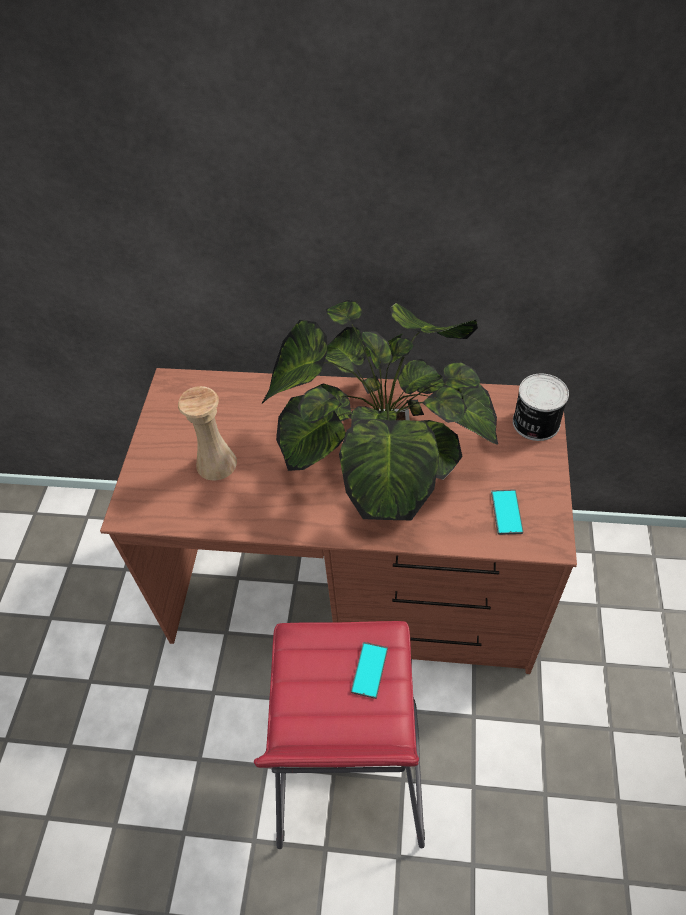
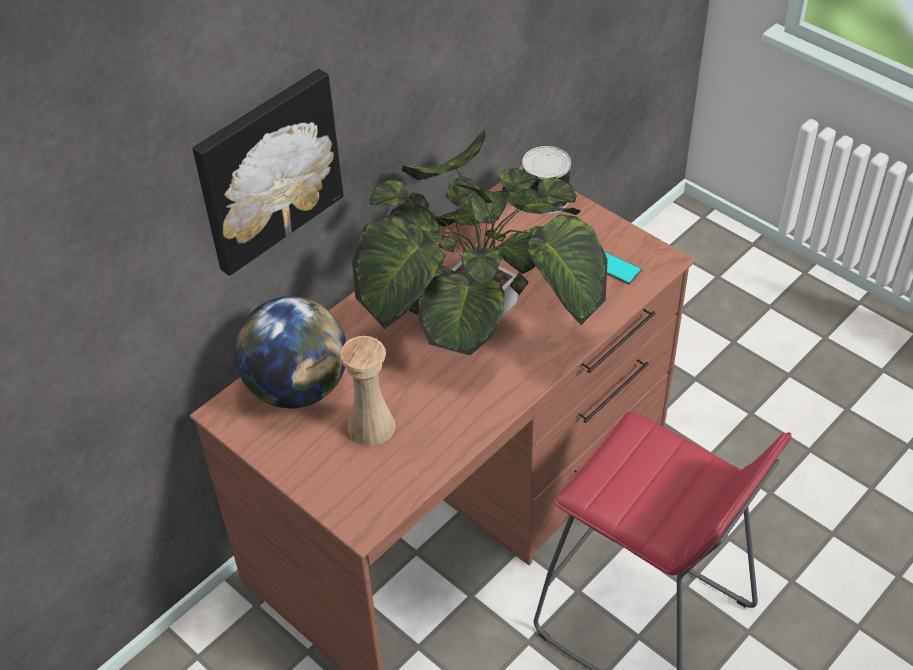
camera: 55 degrees left, 5 degrees down
phone [351,642,388,699] -> none
none -> picture [192,69,343,276]
none -> globe [235,296,346,408]

